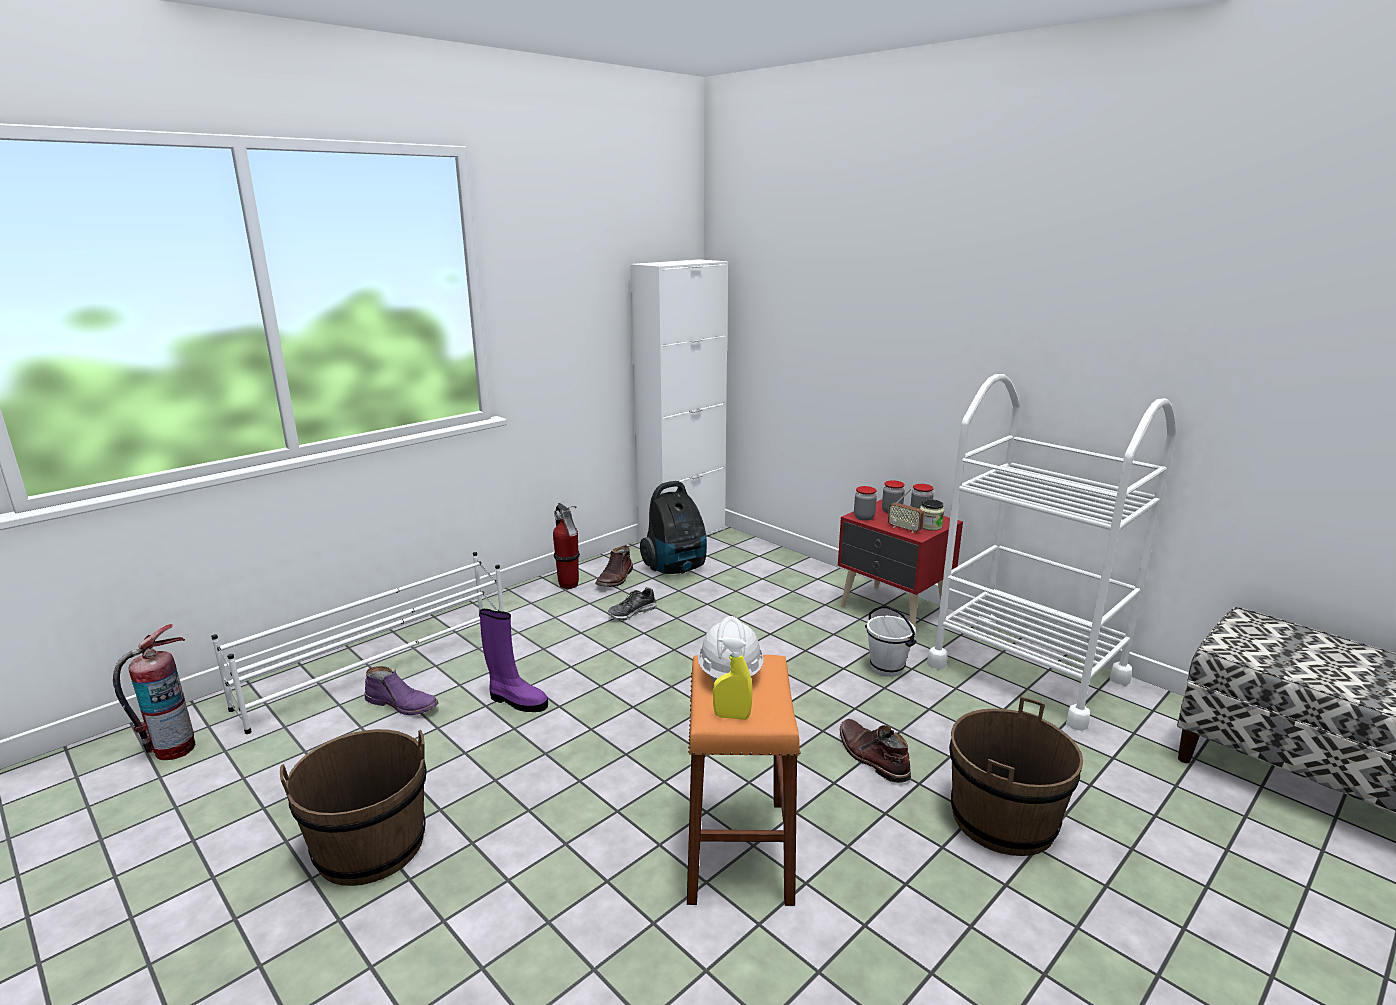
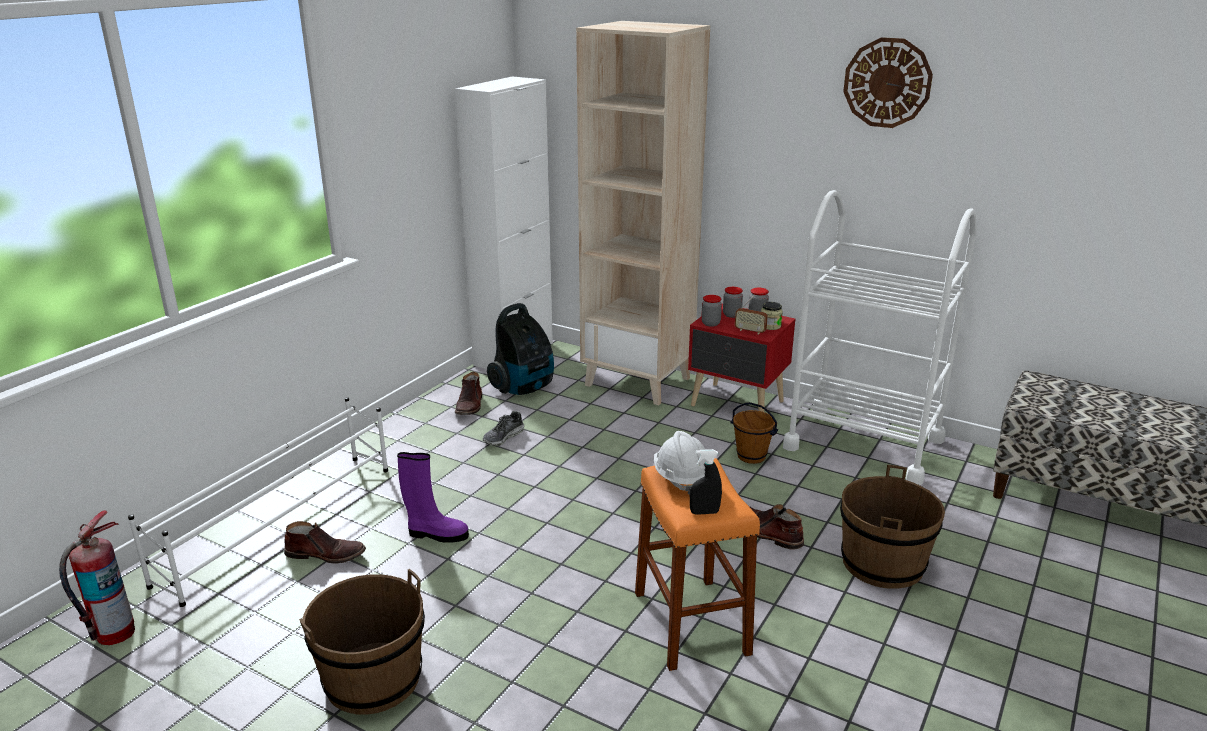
camera: 15 degrees left, 5 degrees up
purple boot [365,666,438,715] -> brown boot [284,521,366,564]
fire extinguisher [553,501,580,589] -> none
yellow spray bottle [713,637,752,720] -> black spray bottle [690,449,722,515]
white bucket [865,606,917,677] -> brown bucket [730,402,778,464]
none -> beige bookcase [576,21,710,405]
none -> wall clock [843,37,933,128]

